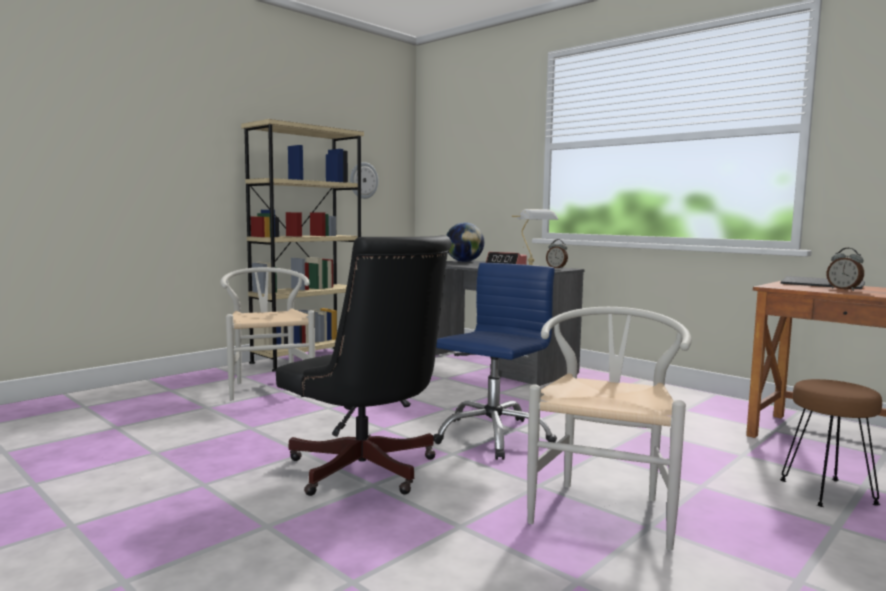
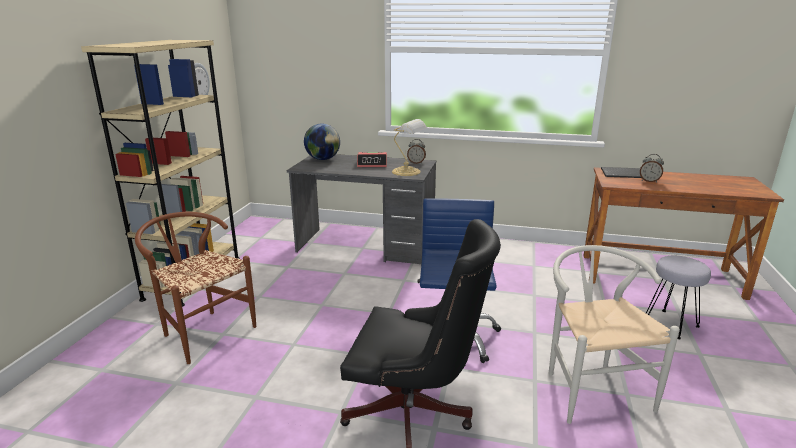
camera: 30 degrees left, 15 degrees up
white chair [220,267,315,400] -> brown chair [135,212,256,364]
brown stool [780,379,882,507] -> grey stool [646,256,711,339]

